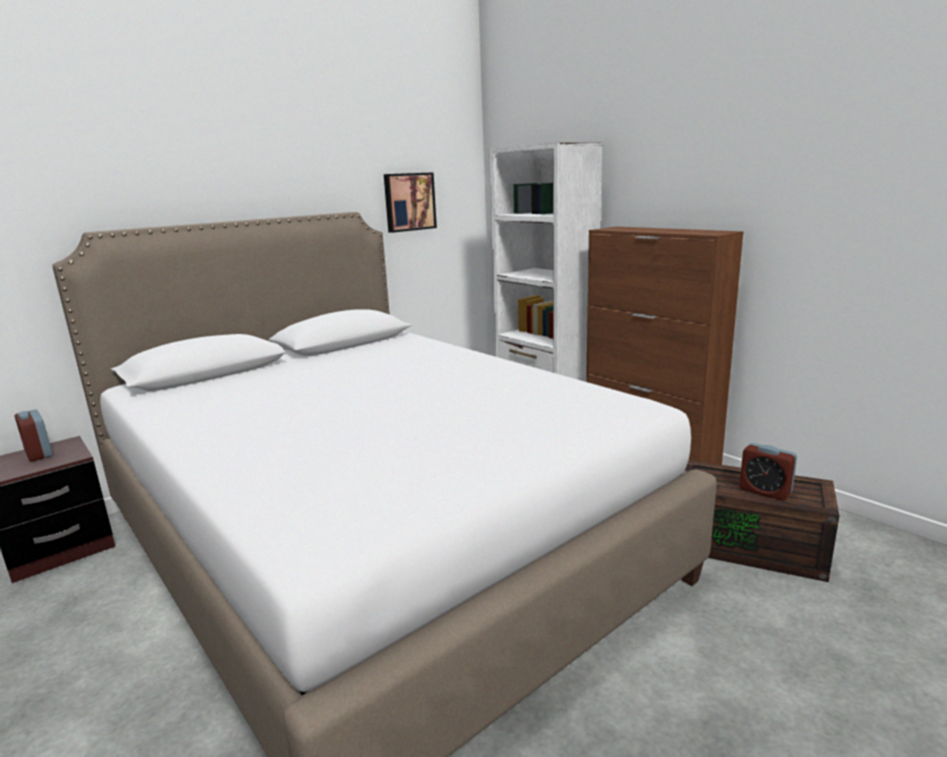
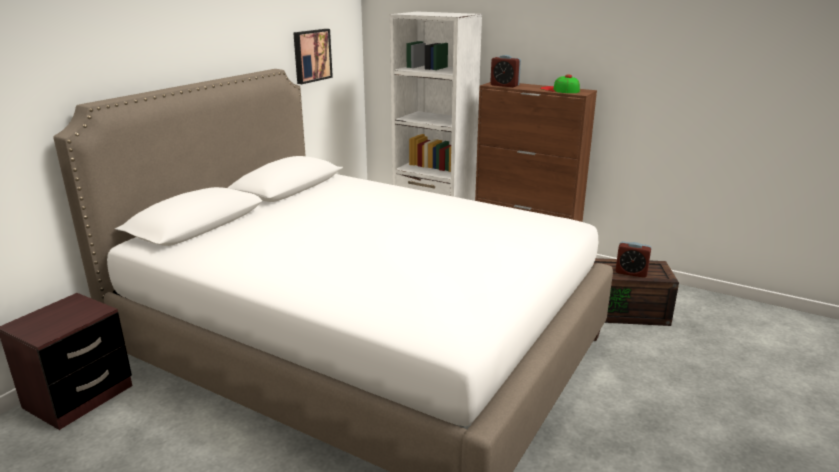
camera: 20 degrees left, 5 degrees up
alarm clock [15,409,53,462] -> alarm clock moved to [490,55,521,87]
none -> cap [540,75,580,93]

